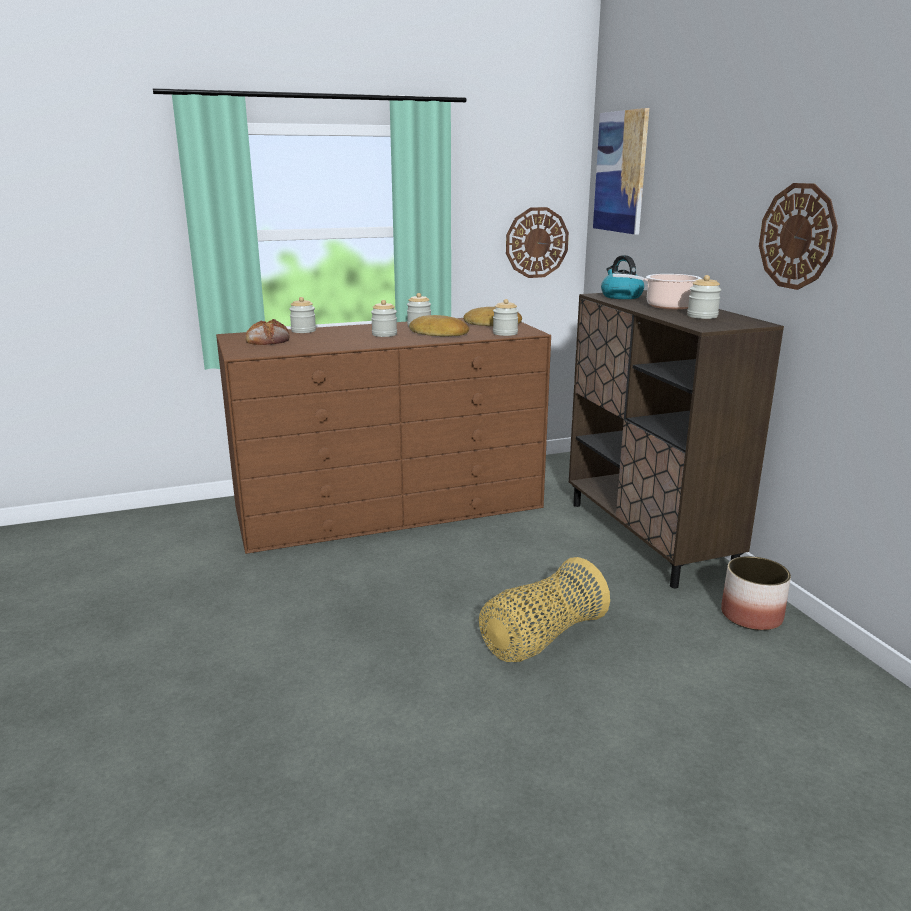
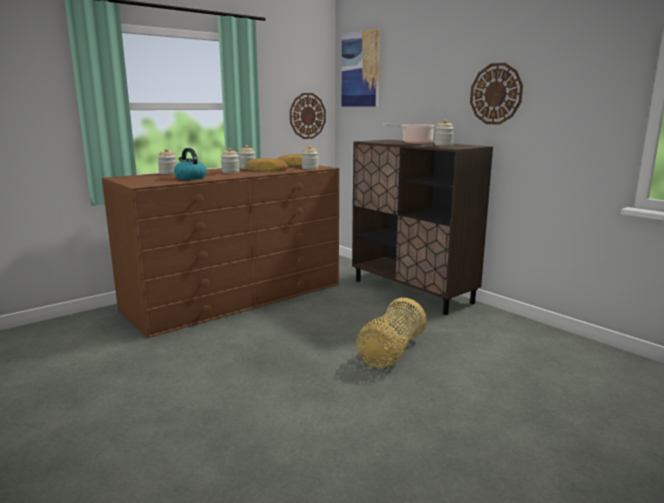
camera: 20 degrees left, 5 degrees down
bread [245,319,289,345] -> none
kettle [601,255,644,299] -> kettle moved to [174,148,207,180]
planter [721,556,791,630] -> none

